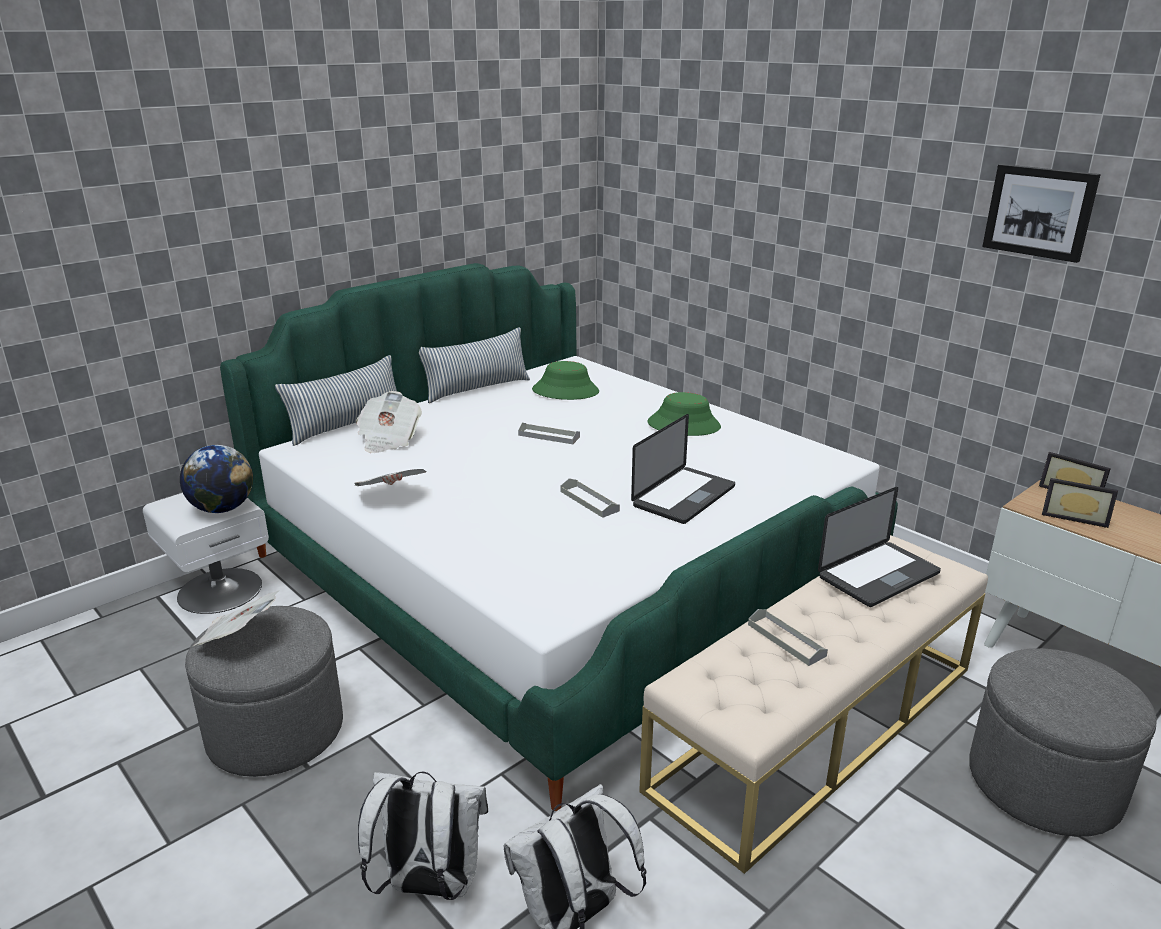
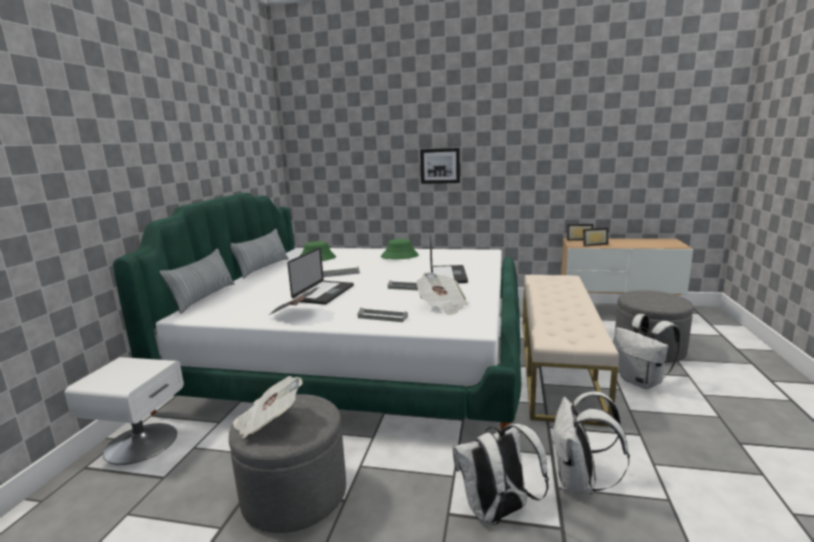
camera: 35 degrees left, 10 degrees down
globe [180,445,253,513] -> none
newspaper [356,391,422,453] -> newspaper moved to [416,272,468,315]
grey tray [748,609,828,666] -> grey tray moved to [357,308,408,322]
laptop [818,487,941,607] -> laptop moved to [287,248,354,305]
picture [982,164,1101,263] -> picture moved to [420,148,460,184]
none -> white backpack [613,314,680,389]

